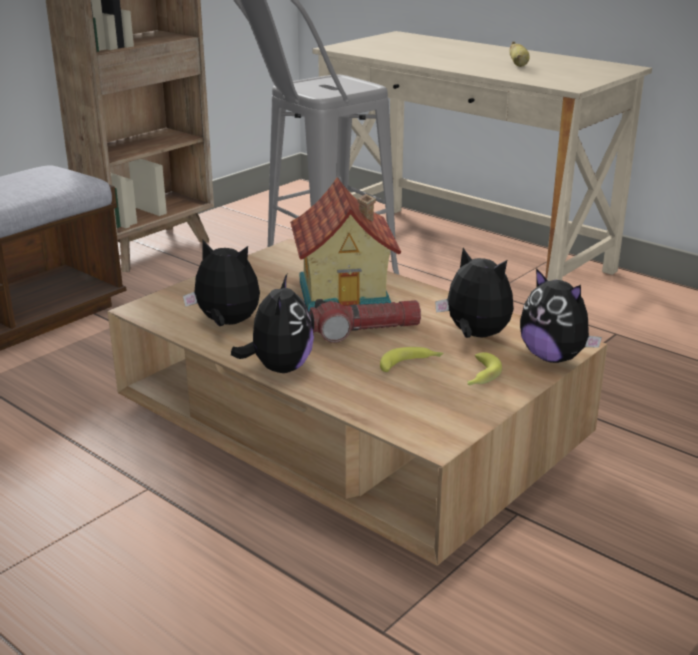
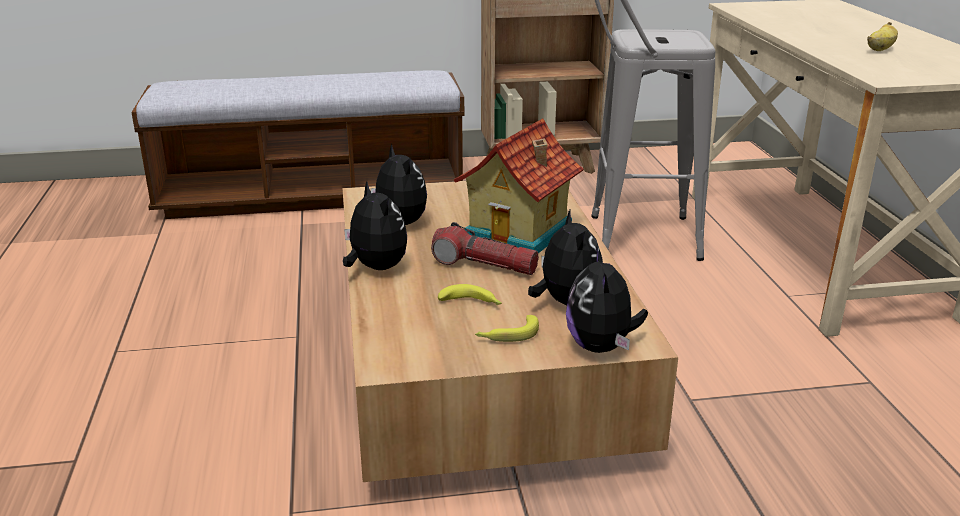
camera: 40 degrees right, 0 degrees up
plush toy [231,274,314,373] -> plush toy turned 75 degrees counterclockwise [343,182,407,270]

